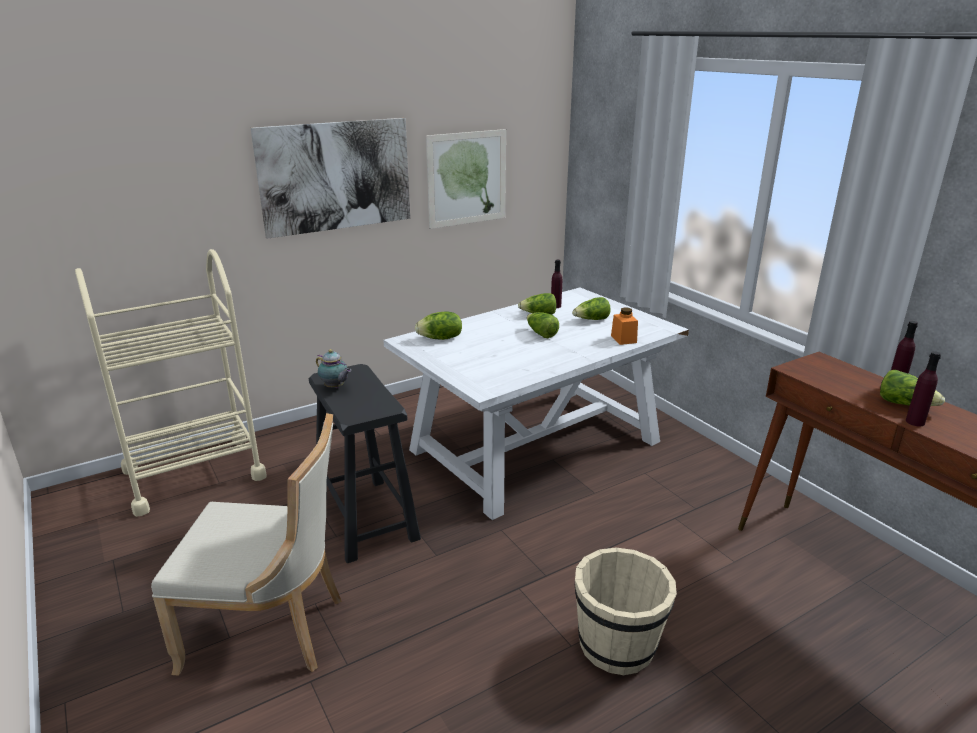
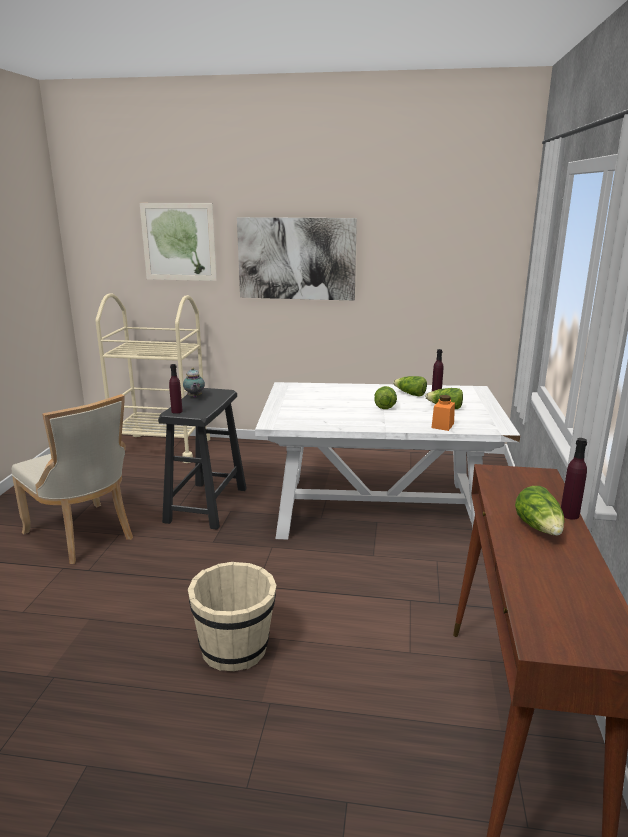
camera: 40 degrees right, 5 degrees down
lettuce [415,311,462,340] -> none
picture [426,129,506,229] -> picture moved to [140,203,217,281]
purple bottle [906,351,941,426] -> purple bottle moved to [169,364,183,414]

